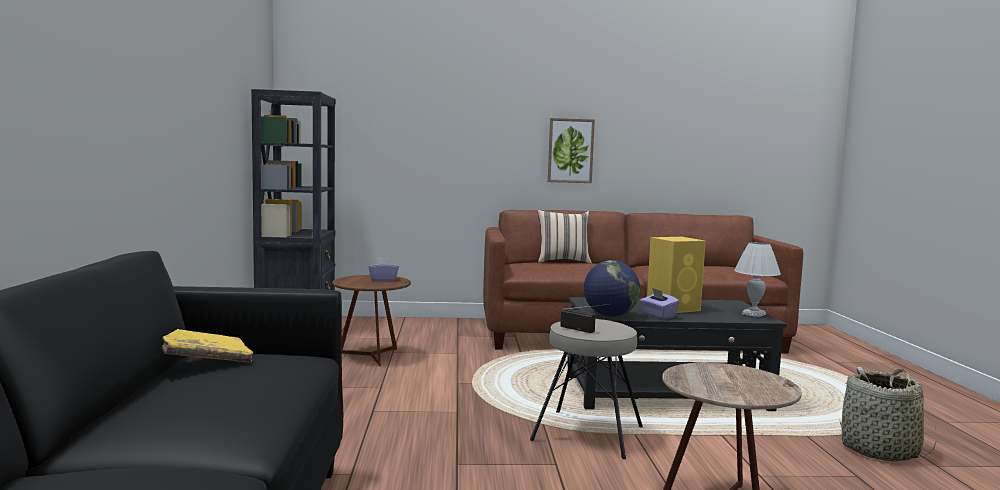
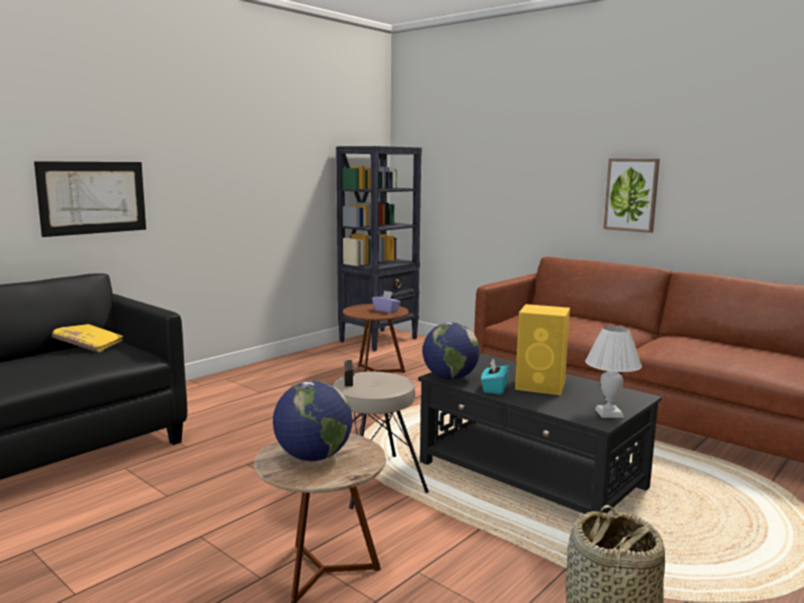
camera: 45 degrees right, 5 degrees up
beige pillow [538,210,592,264] -> none
purple tissue box [640,288,680,319] -> turquoise tissue box [481,358,509,395]
none -> picture [34,161,146,237]
none -> globe [273,380,352,461]

